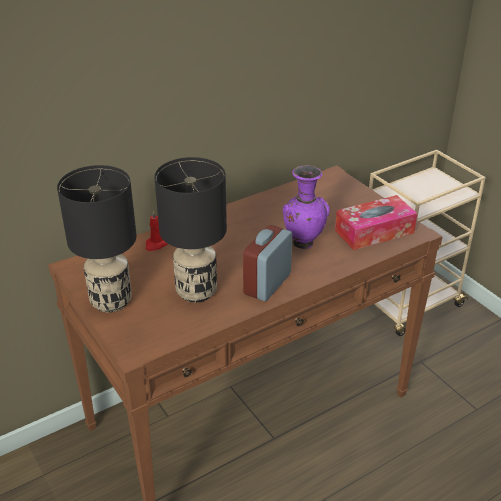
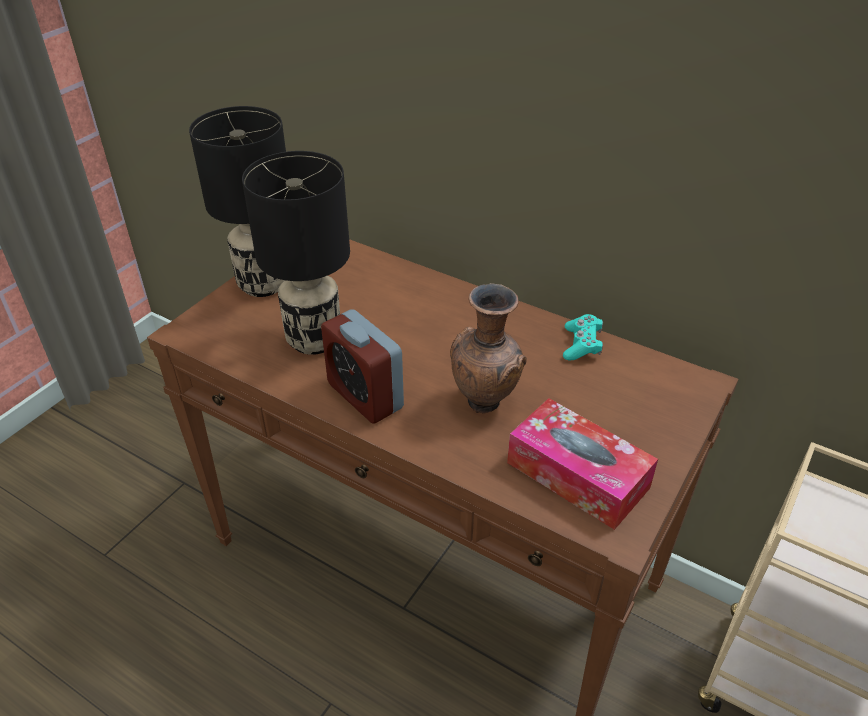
camera: 65 degrees right, 5 degrees up
red candle [146,210,168,251] -> none
alarm clock [243,225,292,301] -> alarm clock turned 135 degrees counterclockwise [321,309,404,424]
purple vase [283,165,330,249] -> brown vase [450,283,527,413]
none -> turquoise game controller [563,314,603,360]

